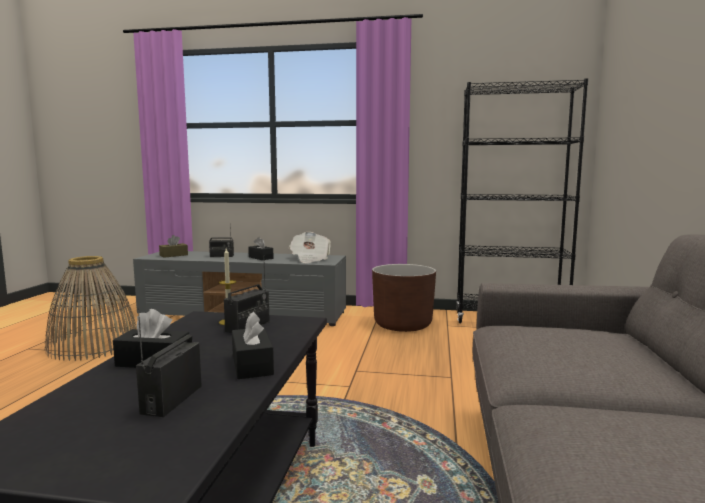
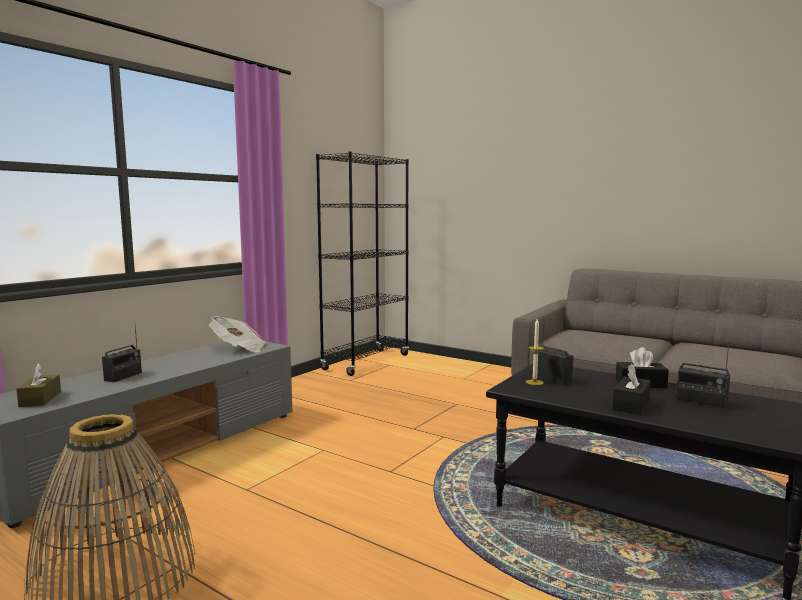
camera: 65 degrees left, 0 degrees up
black tissue box [248,237,274,260] -> none
brown planter [372,264,436,332] -> none

